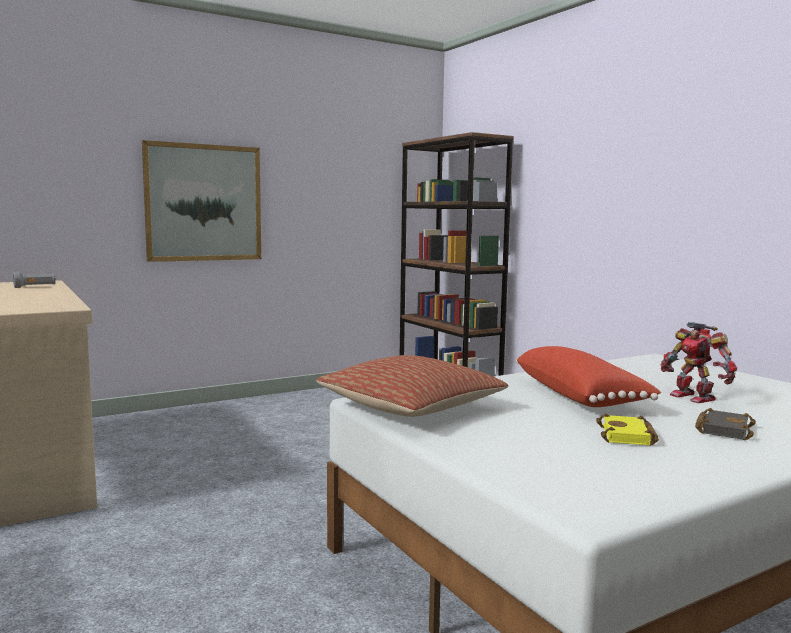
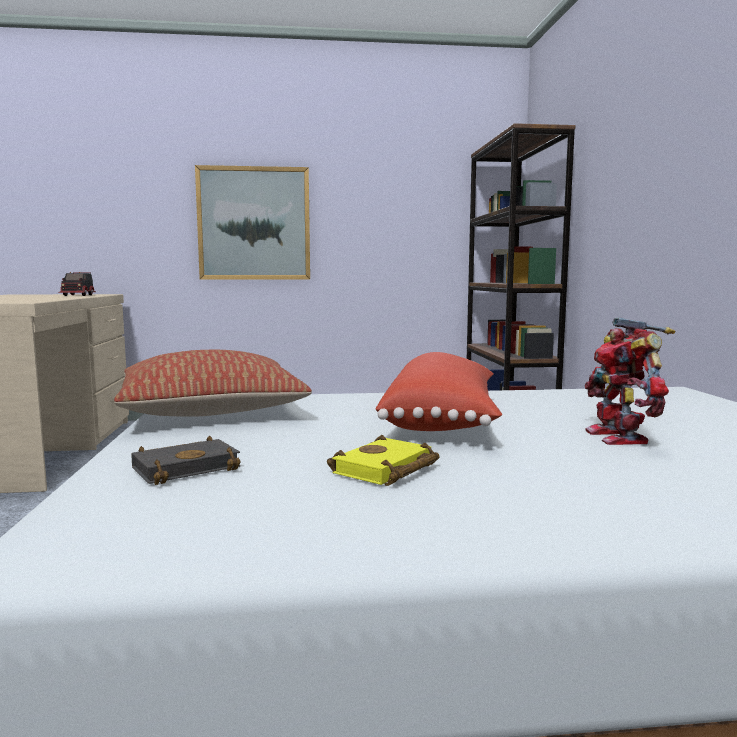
camera: 25 degrees right, 0 degrees up
grey flashlight [13,272,56,288] -> toy truck [58,272,96,296]
black book [695,408,756,440] -> black book moved to [131,435,241,485]

